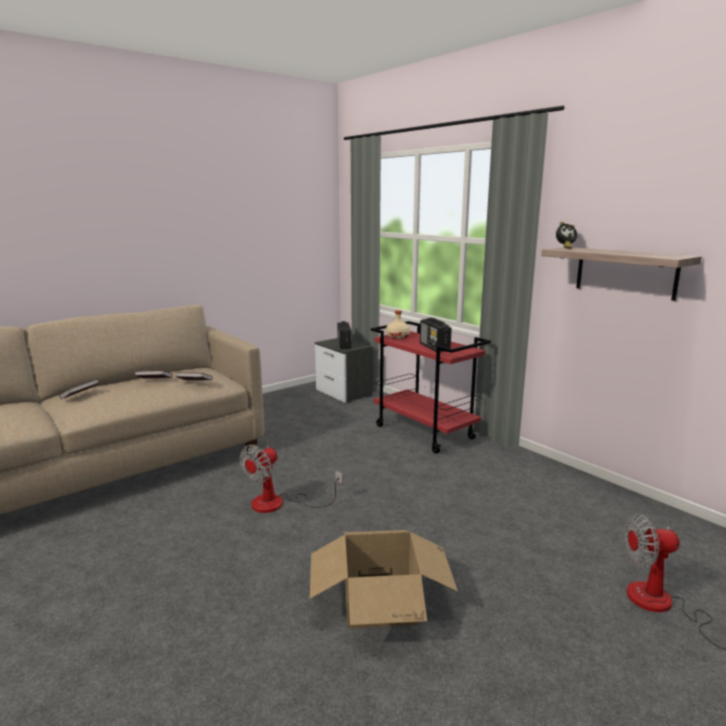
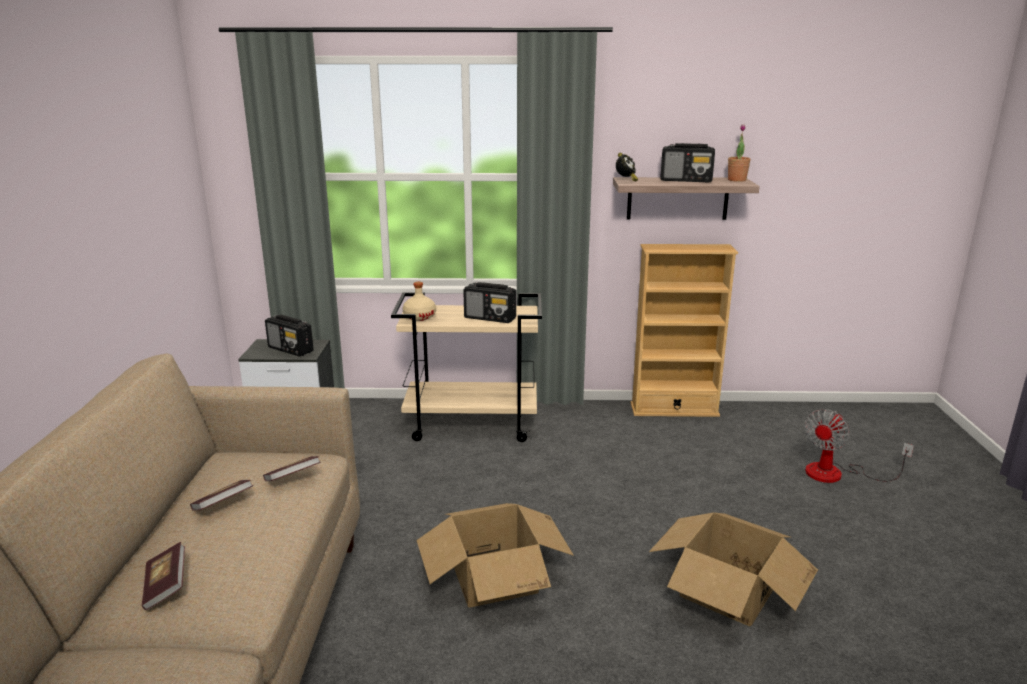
camera: 50 degrees left, 5 degrees up
fan [240,445,342,513] -> cardboard box [417,503,574,608]
red cart [371,321,491,454] -> beige cart [391,292,542,442]
none -> beige bookcase [631,244,738,417]
none -> radio [660,143,715,182]
none -> potted plant [728,124,750,182]

